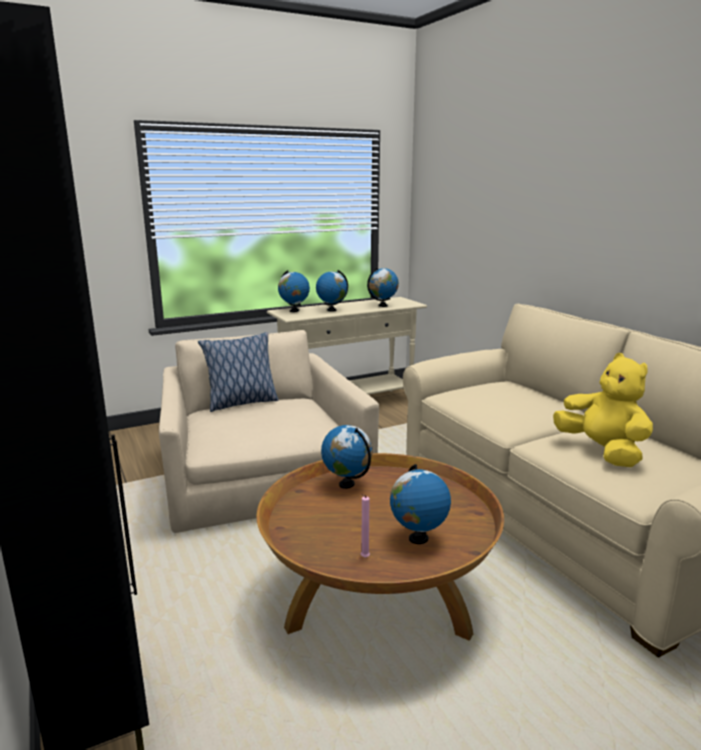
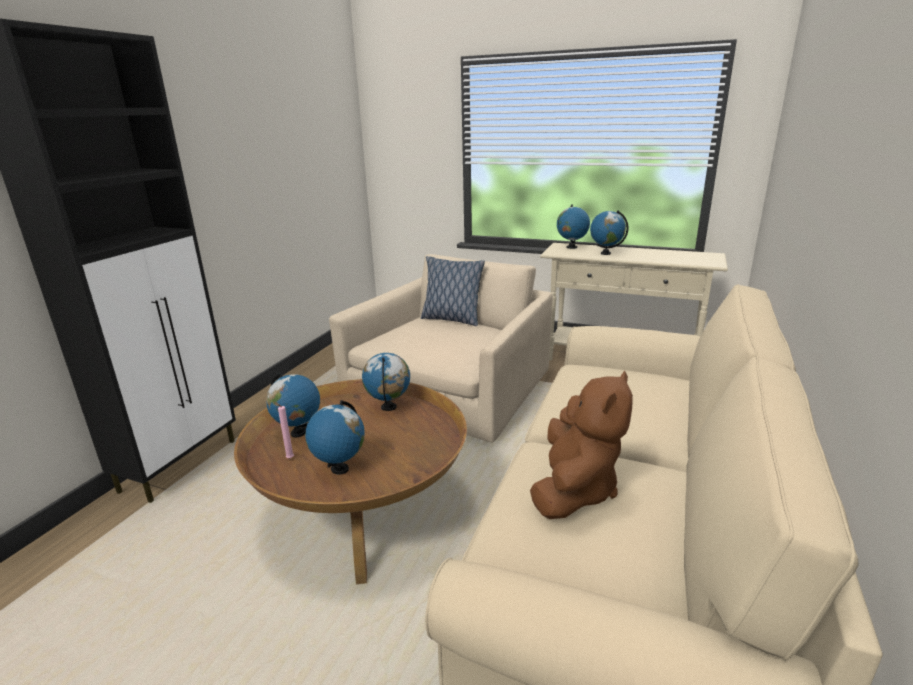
camera: 50 degrees right, 5 degrees up
globe [367,268,399,307] -> globe moved to [266,373,320,438]
yellow plush toy [553,353,653,467] -> brown plush toy [530,371,633,519]

